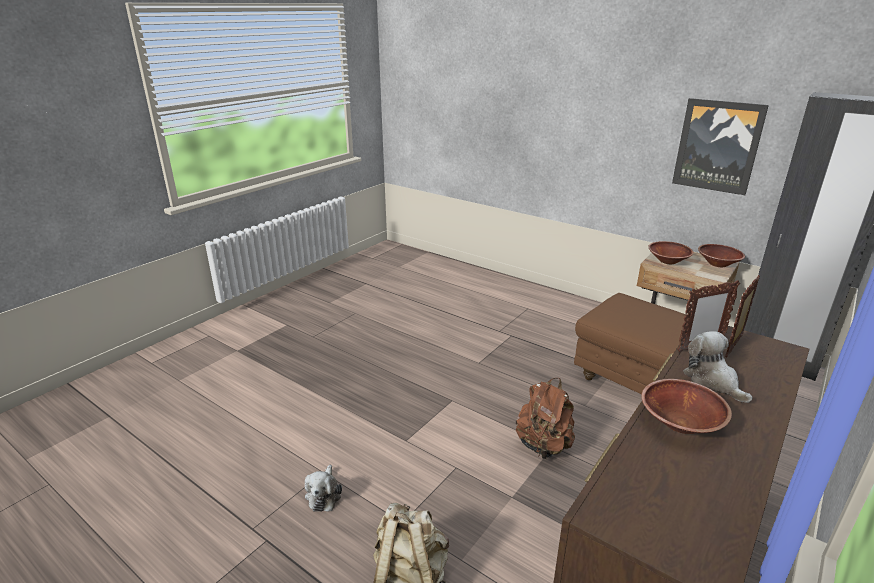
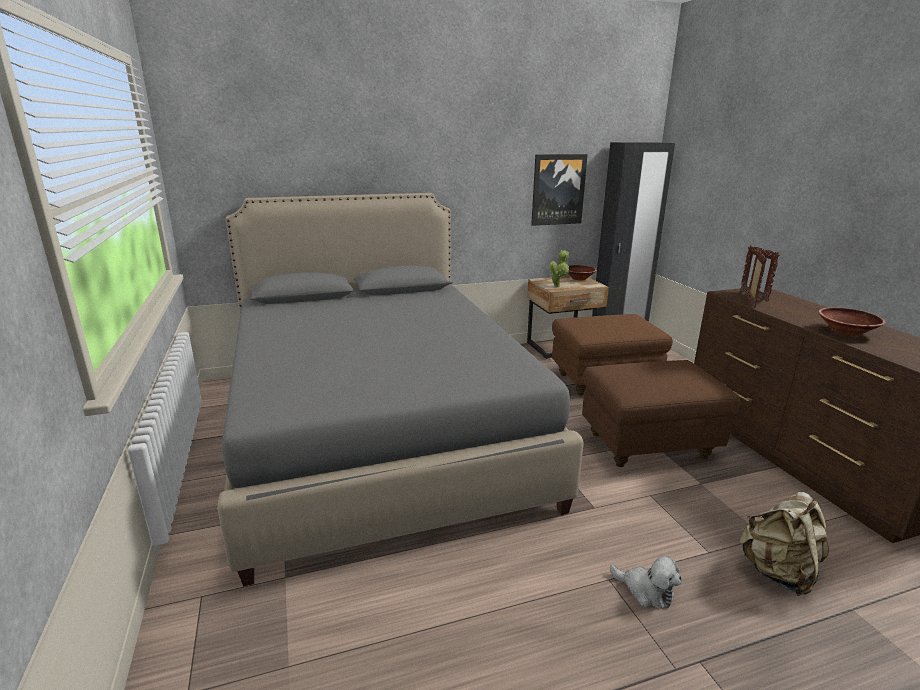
camera: 55 degrees left, 5 degrees down
brown backpack [516,378,575,459] -> brown ottoman [582,360,741,467]
brown bowl [648,241,694,264] -> potted plant [549,250,569,287]
plush toy [683,331,753,403] -> none
none -> grey bed [217,193,584,586]

